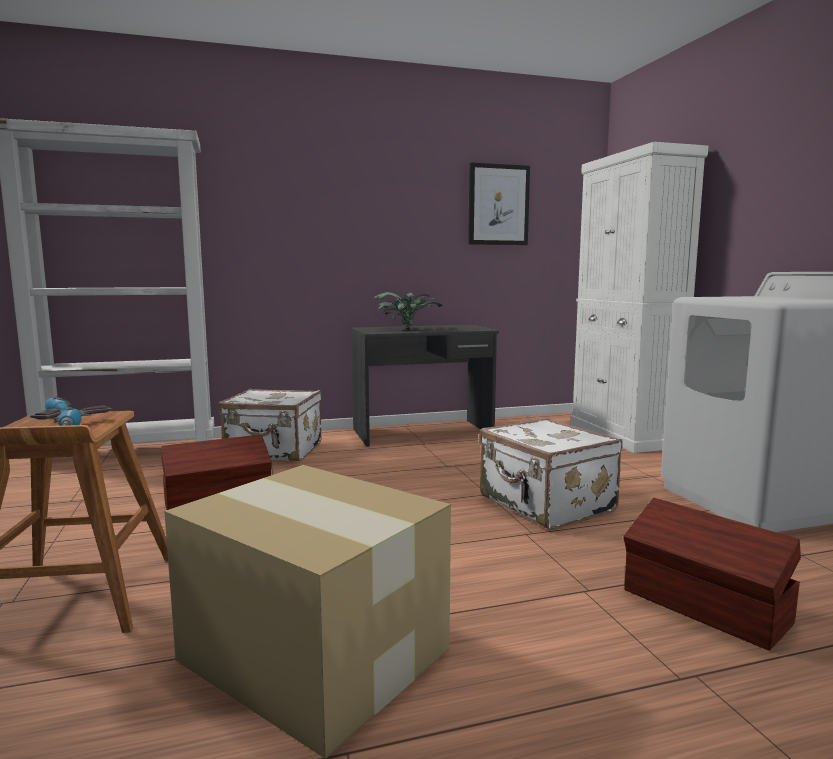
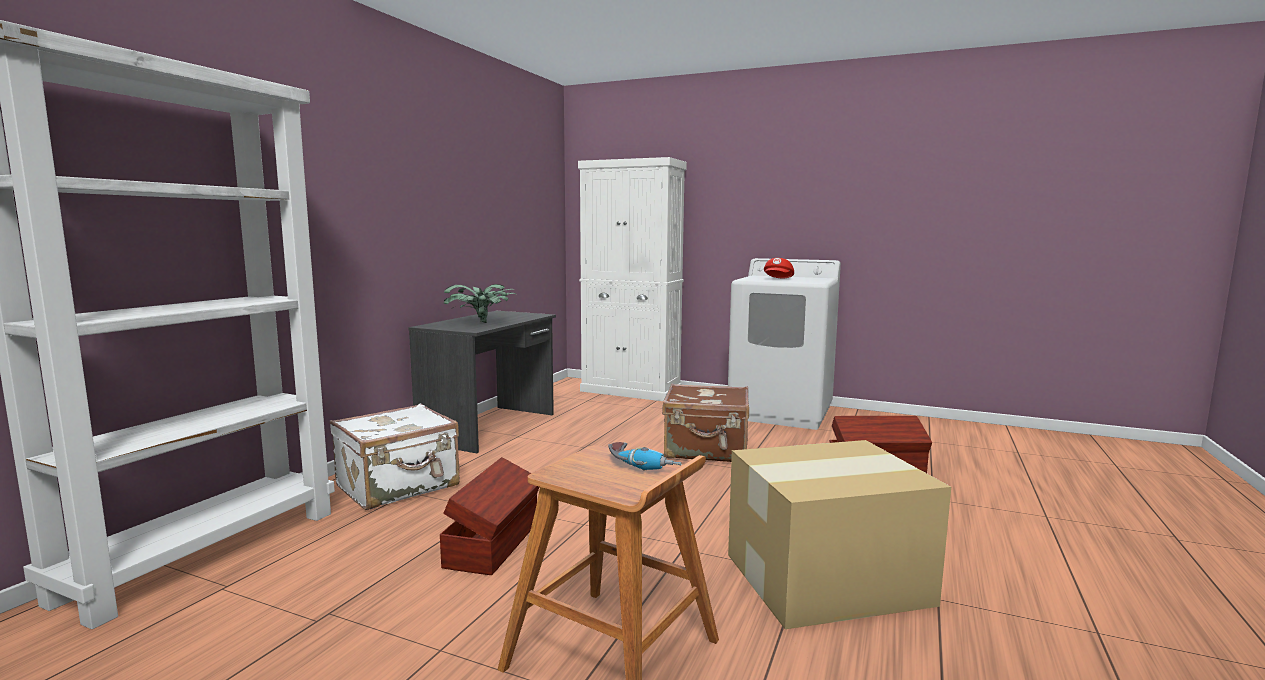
camera: 50 degrees left, 0 degrees up
power drill [30,396,72,420] -> none
picture [468,163,530,245] -> none
white suitcase [479,418,623,530] -> brown suitcase [662,384,749,462]
none -> red cap [764,258,794,278]

